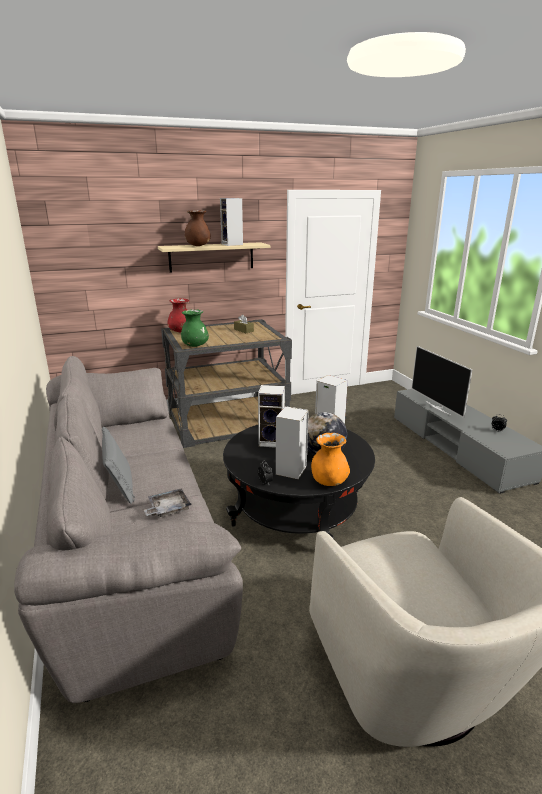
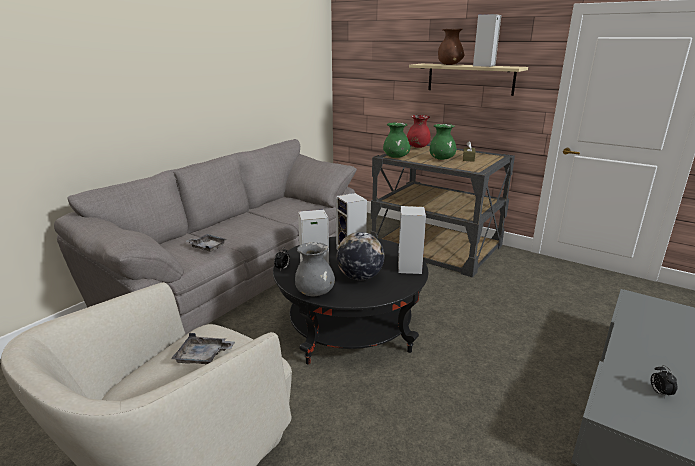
camera: 55 degrees right, 0 degrees up
grey pillow [102,427,135,504] -> none
orange vase [311,433,350,486] -> grey vase [295,242,335,297]
television [411,346,472,418] -> none
none -> grey tray [171,333,235,365]
none -> green vase [430,124,457,160]

